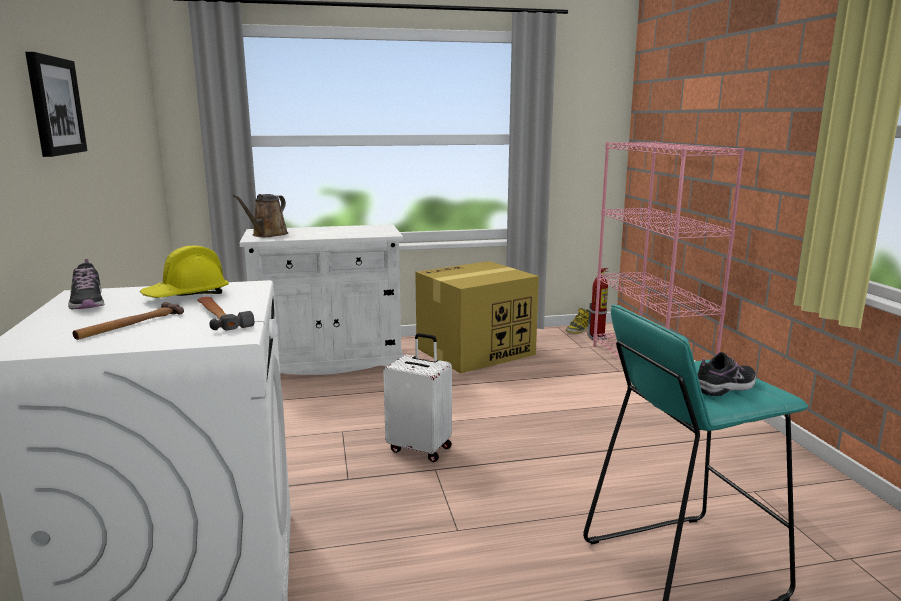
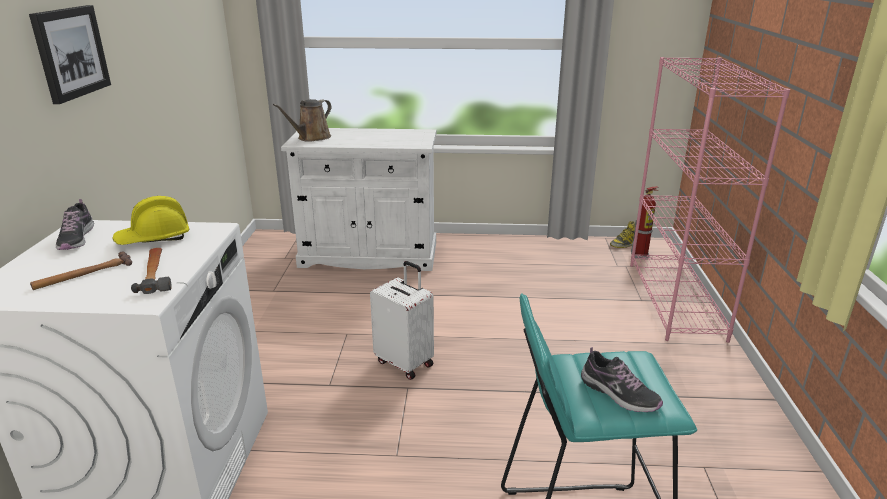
camera: 15 degrees right, 10 degrees up
cardboard box [415,261,539,374] -> none
shoe [698,352,756,396] -> shoe turned 60 degrees clockwise [581,347,663,412]

